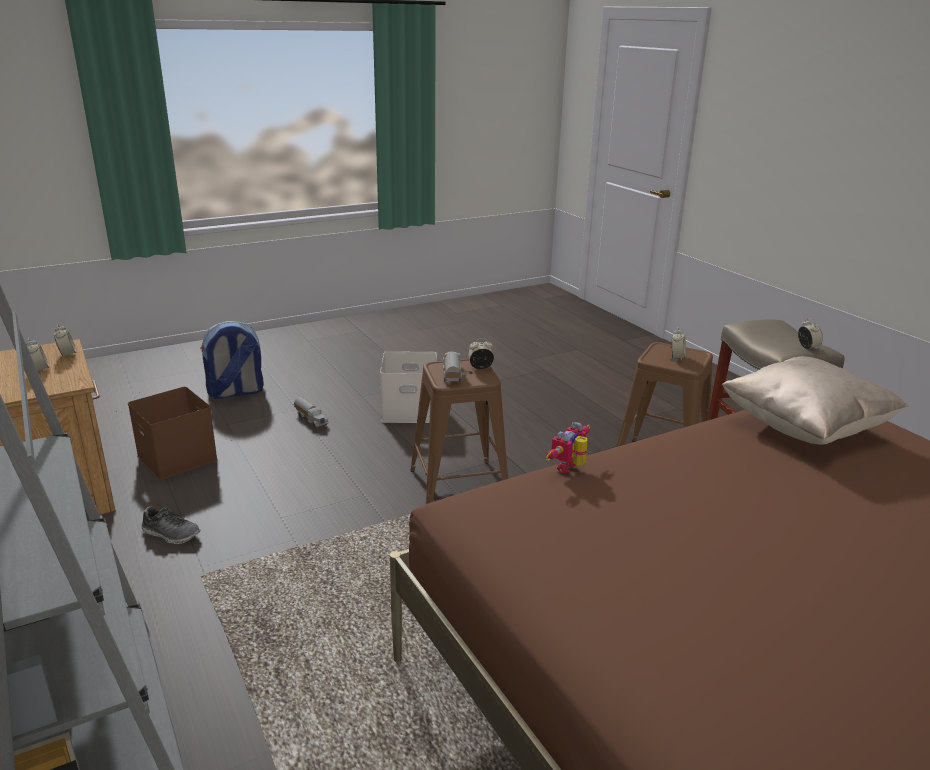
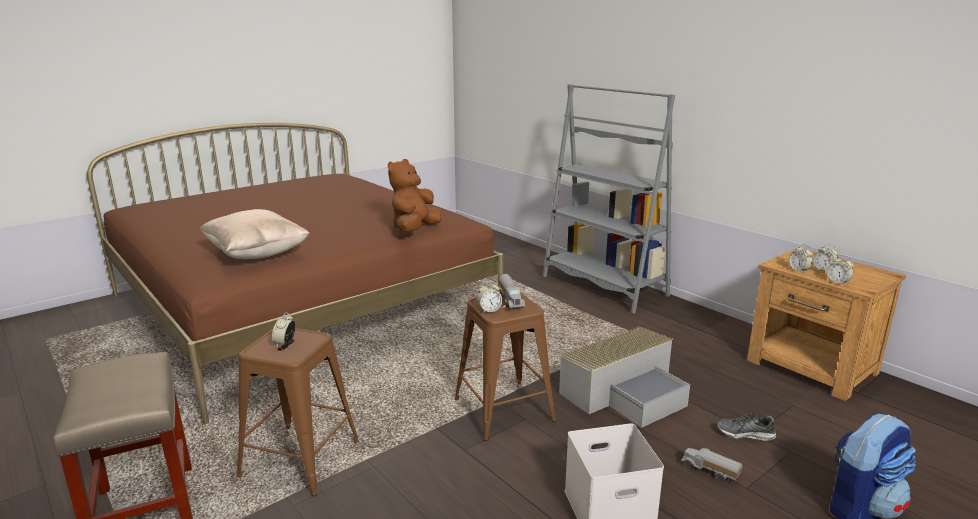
camera: 170 degrees right, 5 degrees down
brown storage box [128,387,218,480] -> none
shoe [141,506,200,544] -> shoe moved to [717,413,776,441]
toy robot [546,422,590,473] -> brown plush toy [388,159,442,232]
alarm clock [798,318,823,350] -> alarm clock moved to [789,244,813,272]
none -> grey storage box [559,326,690,428]

